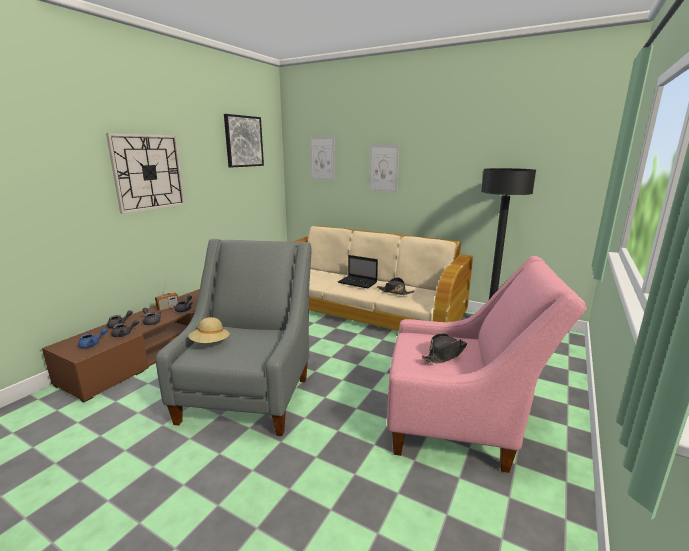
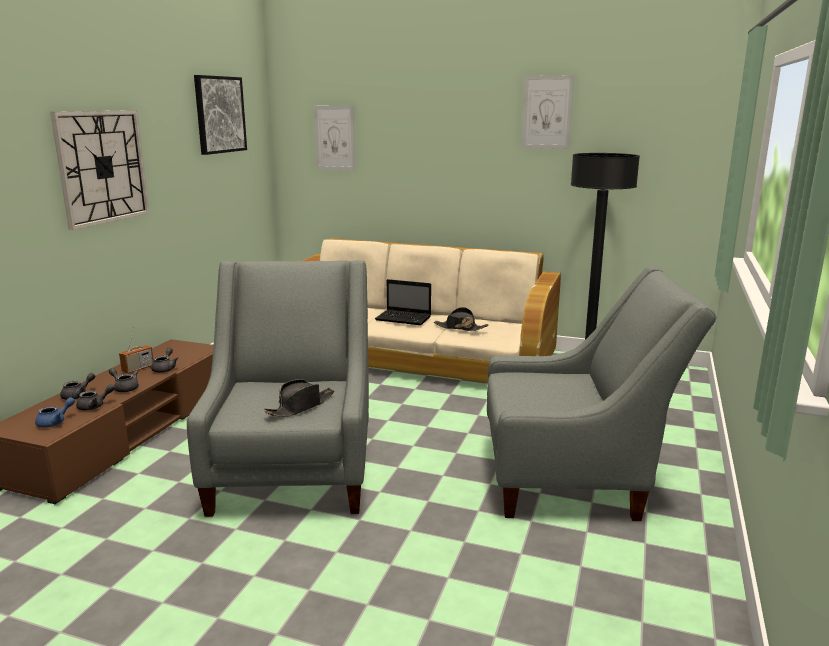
camera: 10 degrees left, 0 degrees up
beige hat [189,317,230,343] -> none
picture [369,145,399,192] -> picture moved to [522,75,574,149]
pink armchair [387,256,587,473] -> grey armchair [487,265,717,521]
black hat [422,333,467,363] -> black hat moved to [264,379,334,417]

